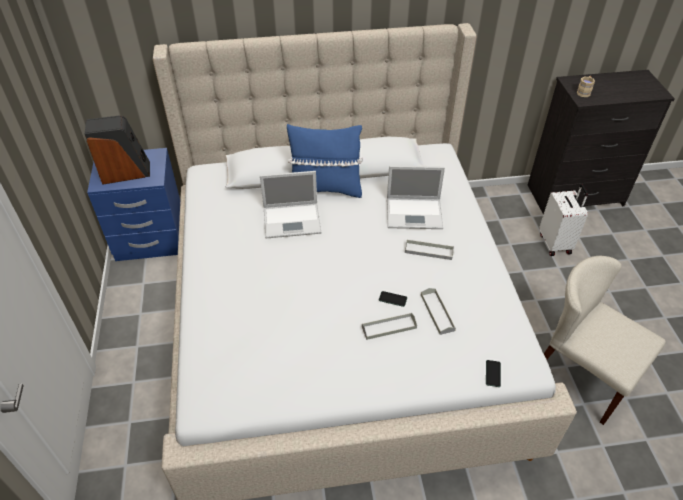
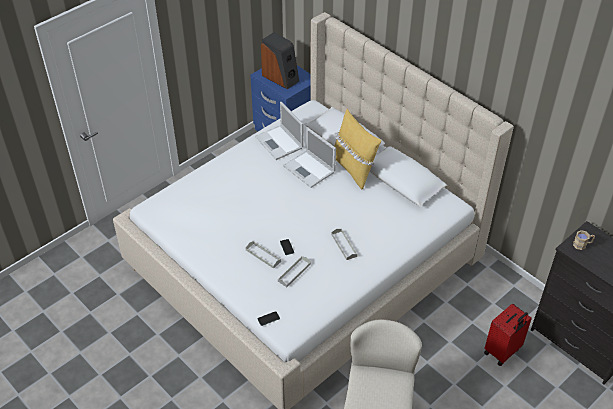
camera: 55 degrees right, 0 degrees up
blue pillow [287,124,363,198] -> yellow pillow [334,109,381,190]
laptop [387,166,445,229] -> laptop moved to [255,102,304,160]
white suitcase [539,184,588,256] -> red suitcase [484,304,532,366]

